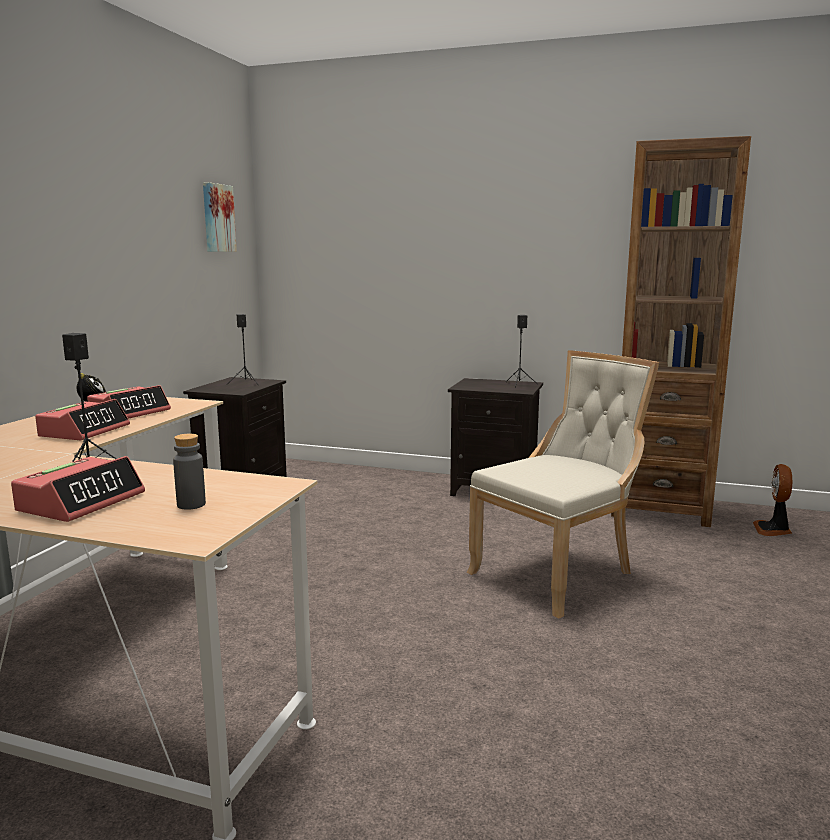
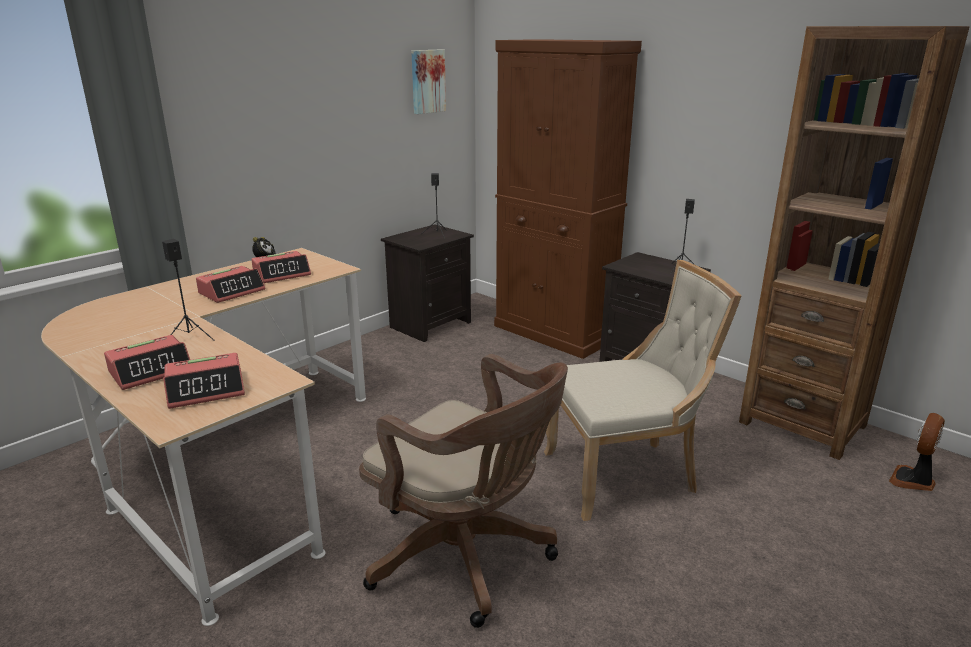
camera: 25 degrees right, 10 degrees up
grey bottle [173,434,206,510] -> alarm clock [163,353,245,409]
none -> brown office chair [359,354,568,628]
none -> brown cabinet [494,39,642,359]

